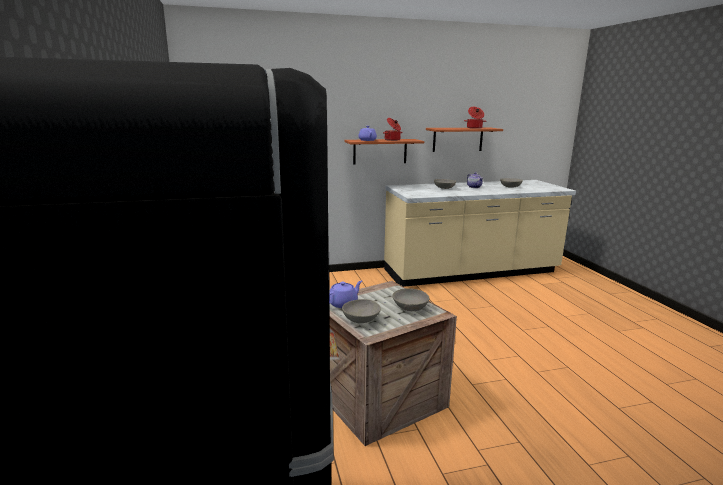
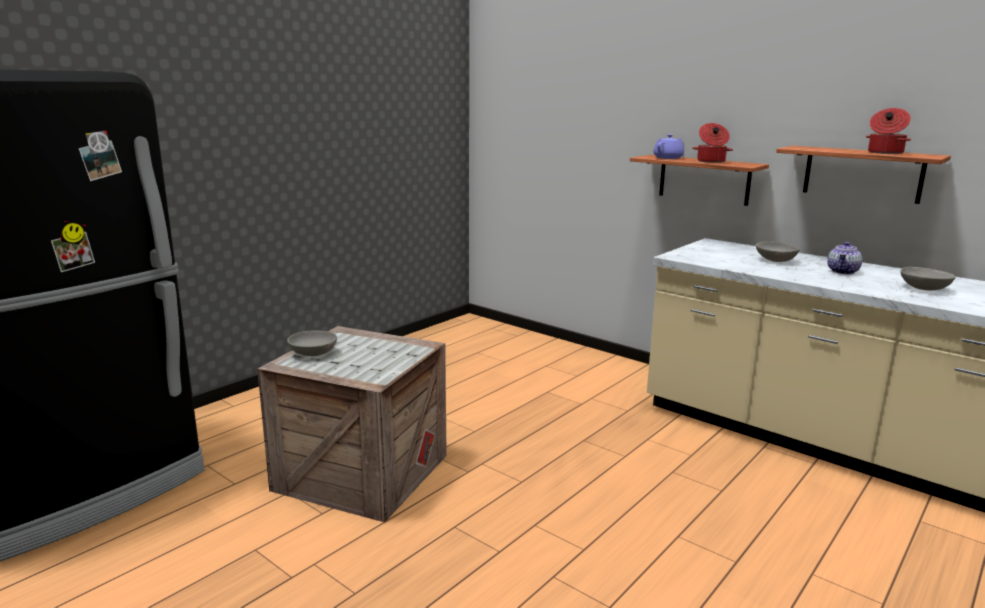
camera: 55 degrees right, 0 degrees up
purple teapot [329,281,362,308] -> none
grey bowl [392,288,430,311] -> none

